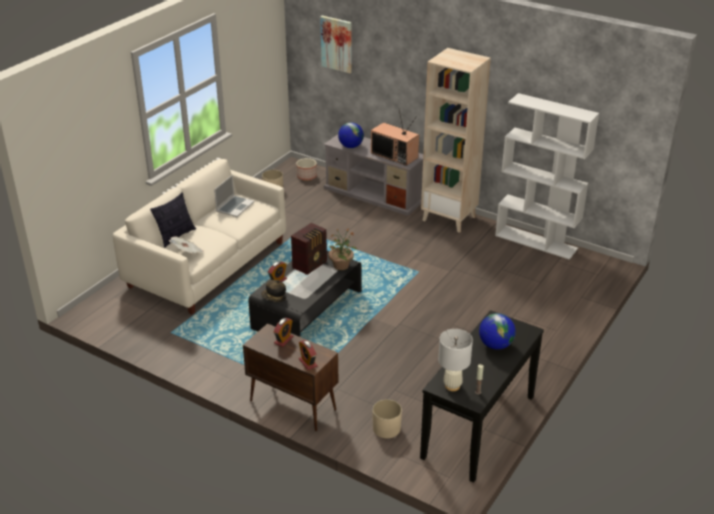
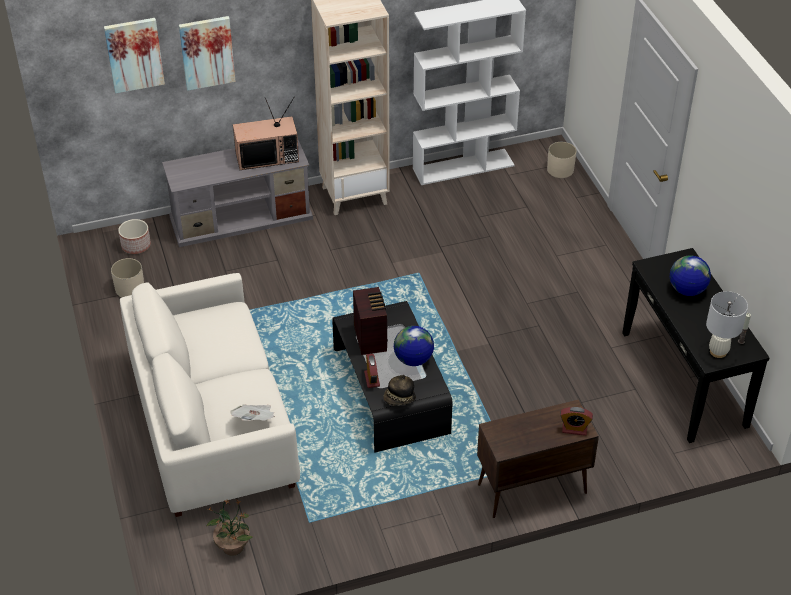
camera: 50 degrees left, 10 degrees up
pillow [150,192,196,248] -> none
laptop [214,175,254,217] -> none
alarm clock [273,318,293,347] -> none
potted plant [328,229,358,270] -> potted plant moved to [206,500,252,556]
globe [338,122,364,148] -> globe moved to [394,326,434,366]
beige planter [373,399,402,438] -> beige planter moved to [547,142,577,178]
none -> picture [179,16,236,90]

